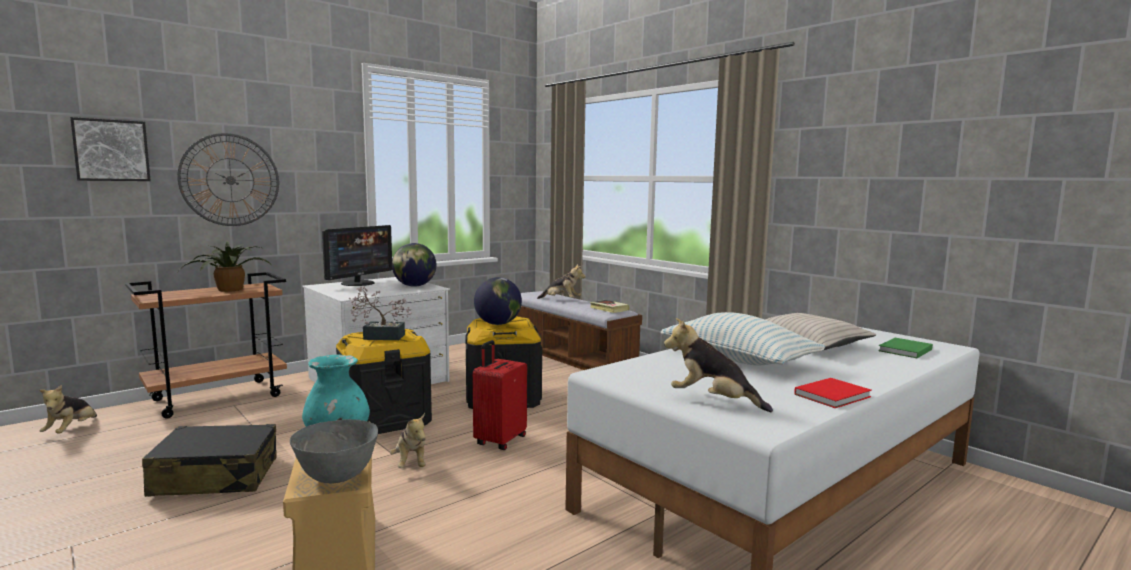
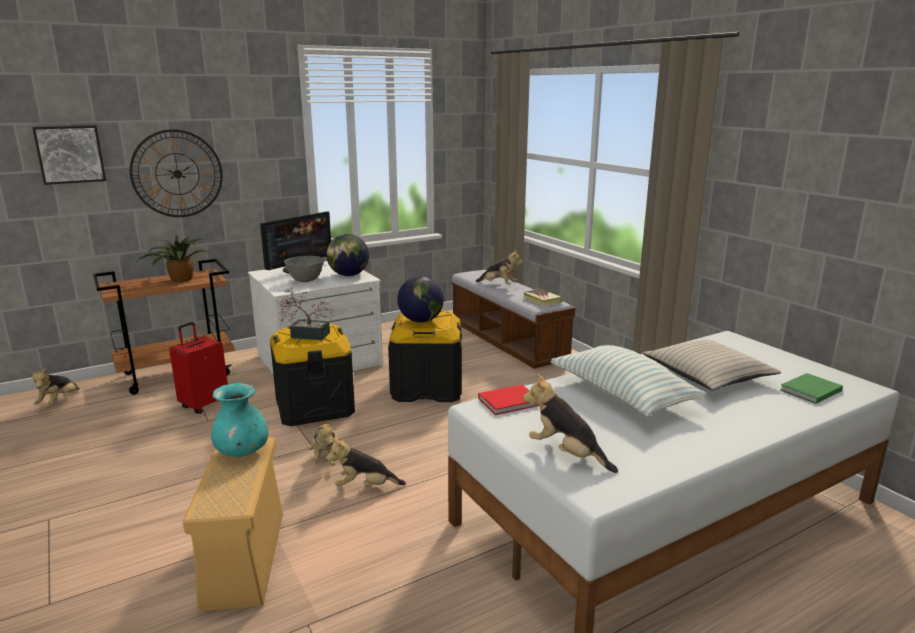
camera: 10 degrees right, 10 degrees up
black suitcase [142,424,277,497] -> none
grey bowl [290,419,378,483] -> grey bowl moved to [284,256,324,282]
red suitcase [473,340,527,450] -> red suitcase moved to [169,322,228,414]
red book [794,378,872,408] -> red book moved to [478,385,539,415]
none -> plush toy [326,437,406,486]

